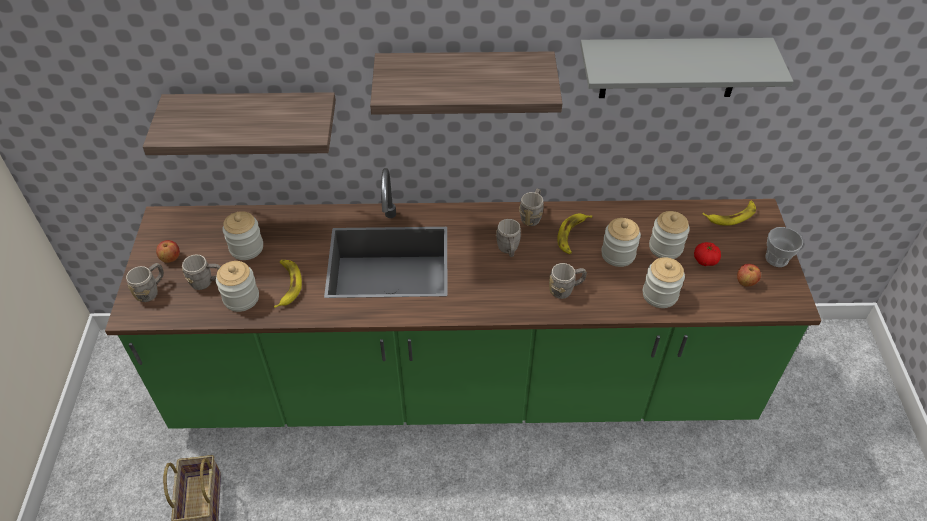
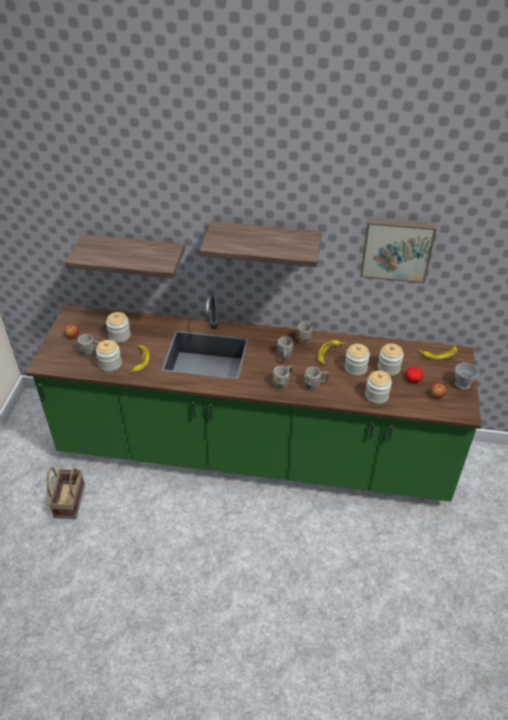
camera: 10 degrees right, 5 degrees down
grey mug [126,263,164,302] -> grey mug moved to [273,365,293,390]
grey shelf [580,38,793,98] -> picture [360,219,436,283]

